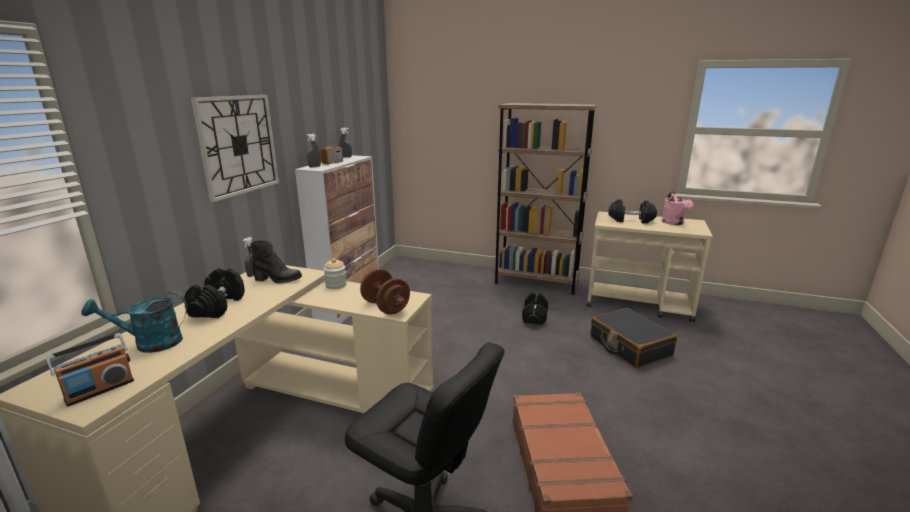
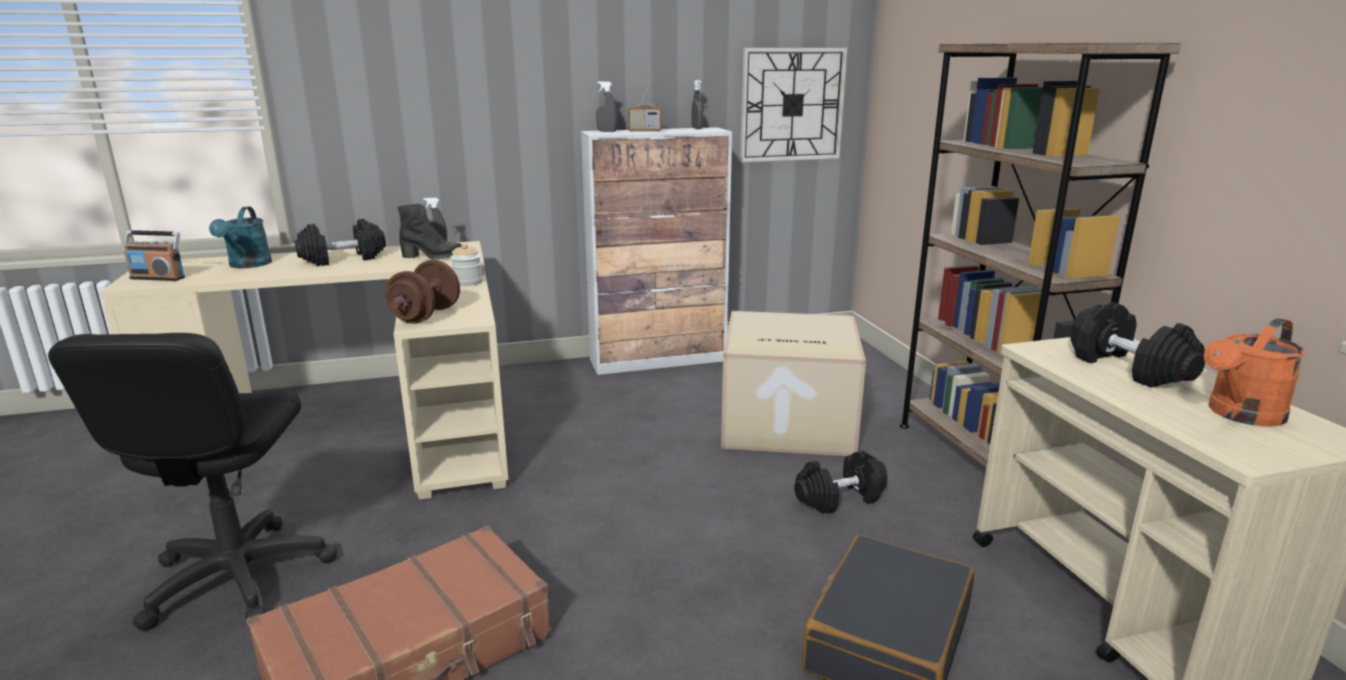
camera: 55 degrees right, 0 degrees up
turquoise watering can [81,291,187,353] -> turquoise watering can turned 135 degrees counterclockwise [209,207,272,268]
wall clock [191,95,279,202] -> wall clock moved to [740,48,847,162]
black boot [250,240,302,284] -> black boot turned 60 degrees counterclockwise [397,204,462,260]
pink watering can [661,192,694,225] -> orange watering can [1204,318,1305,427]
none -> cardboard box [721,311,866,456]

